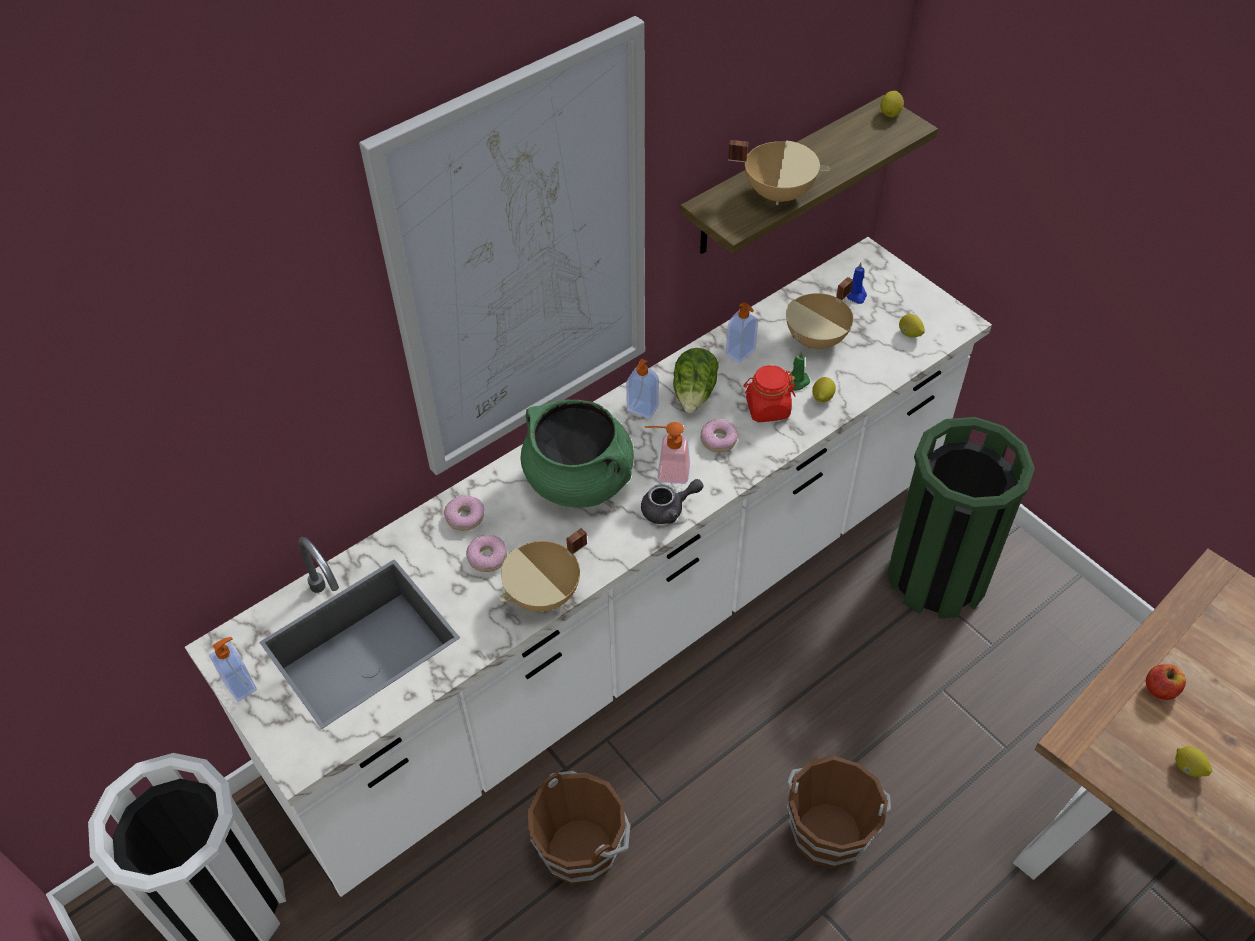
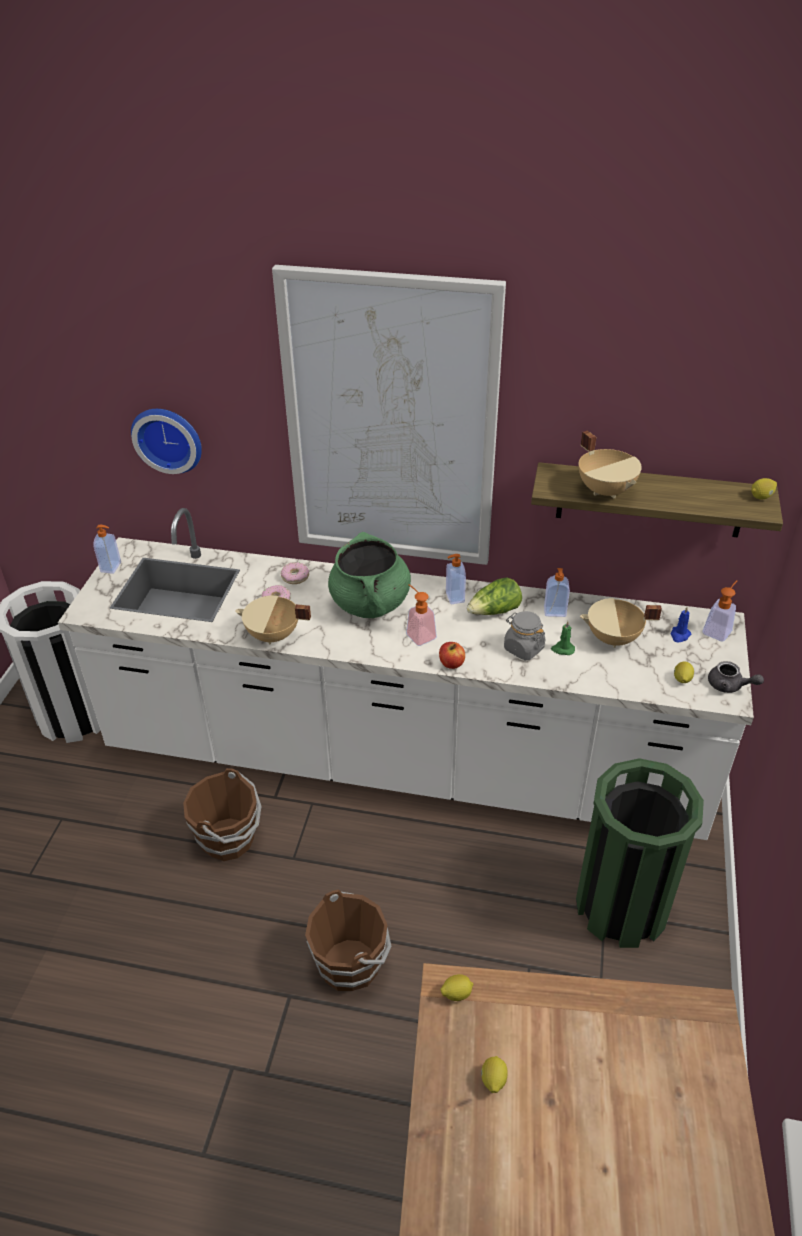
camera: 50 degrees right, 10 degrees down
grey teapot [641,479,704,524] -> grey teapot moved to [708,661,764,693]
donut [700,419,738,452] -> none
red jar [743,365,795,422] -> grey jar [504,611,545,660]
lemon [812,377,836,402] -> lemon moved to [440,974,474,1001]
apple [1146,664,1186,700] -> apple moved to [439,642,465,669]
none -> wall clock [131,409,202,474]
none -> soap dispenser [703,580,738,642]

